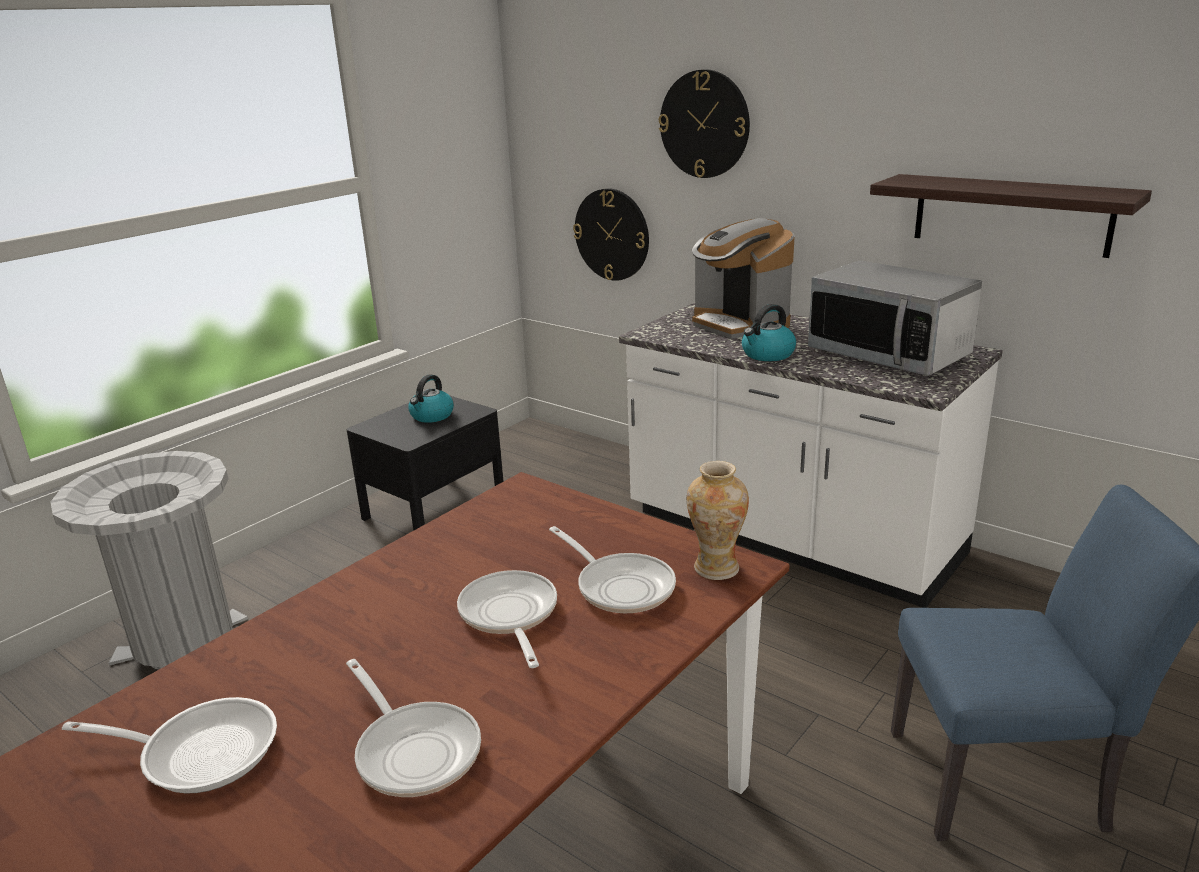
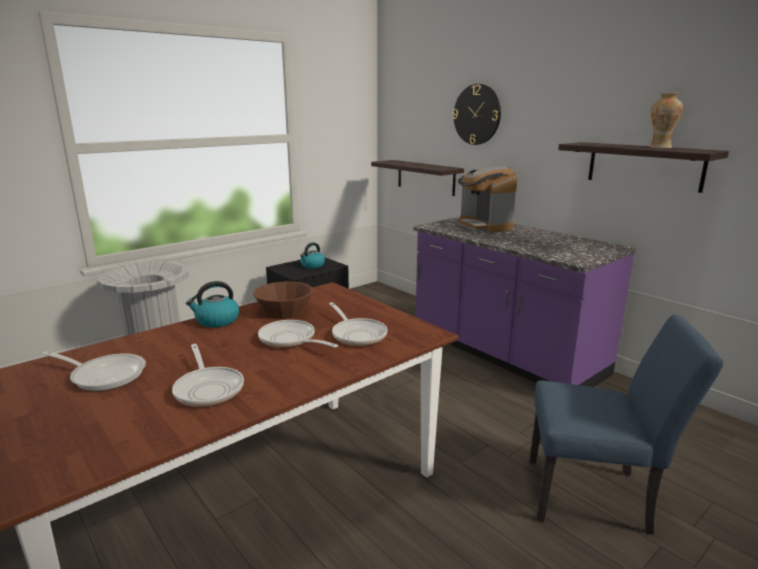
camera: 10 degrees right, 5 degrees down
frying pan [457,570,557,668] -> frying pan turned 45 degrees counterclockwise [258,320,338,348]
wall clock [573,188,649,281] -> shelf [371,160,464,196]
white counter [619,303,1003,608] -> purple counter [413,217,636,387]
vase [687,461,749,580] -> vase moved to [649,93,683,148]
kettle [742,304,796,361] -> kettle moved to [186,281,239,327]
microwave [808,260,982,376] -> none
none -> brown bowl [253,281,313,319]

